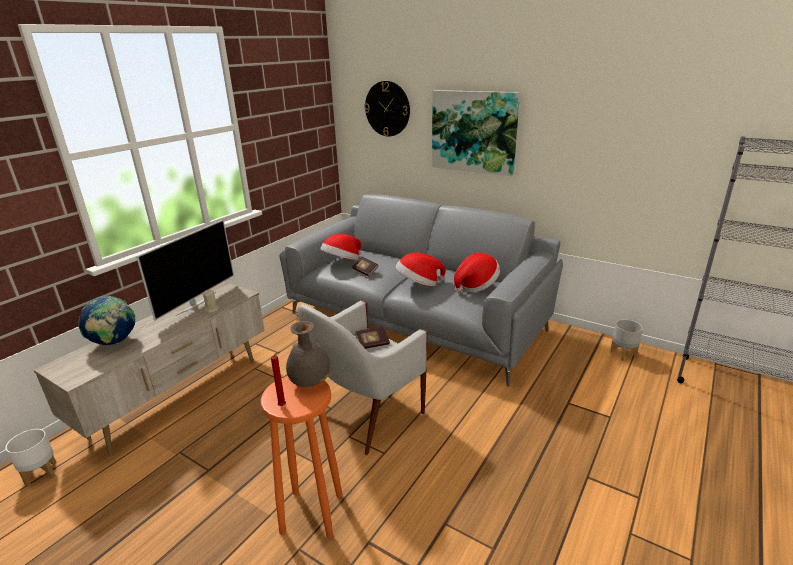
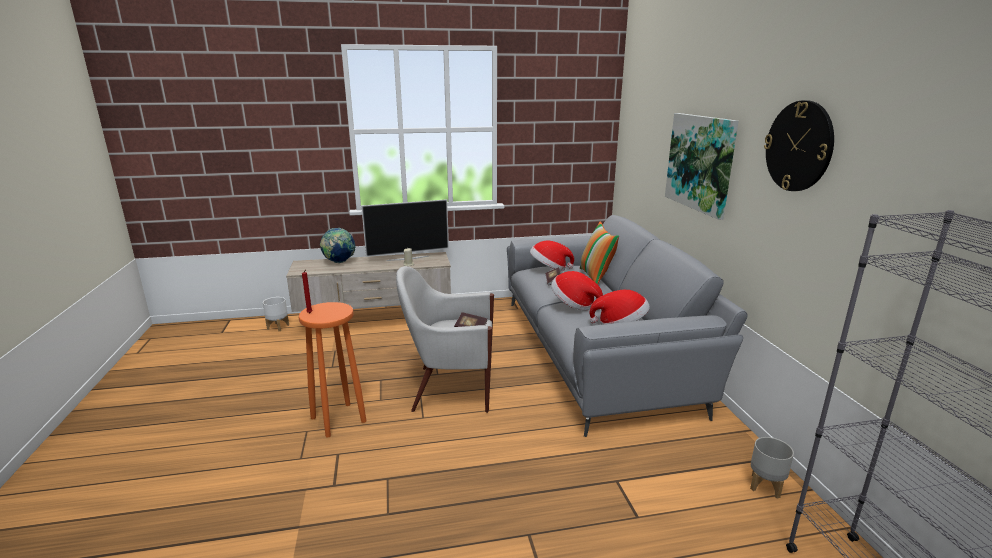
camera: 45 degrees right, 5 degrees down
grey vase [286,321,331,387] -> none
wall clock [364,81,410,136] -> wall clock moved to [764,100,834,191]
none -> pillow [580,222,619,285]

